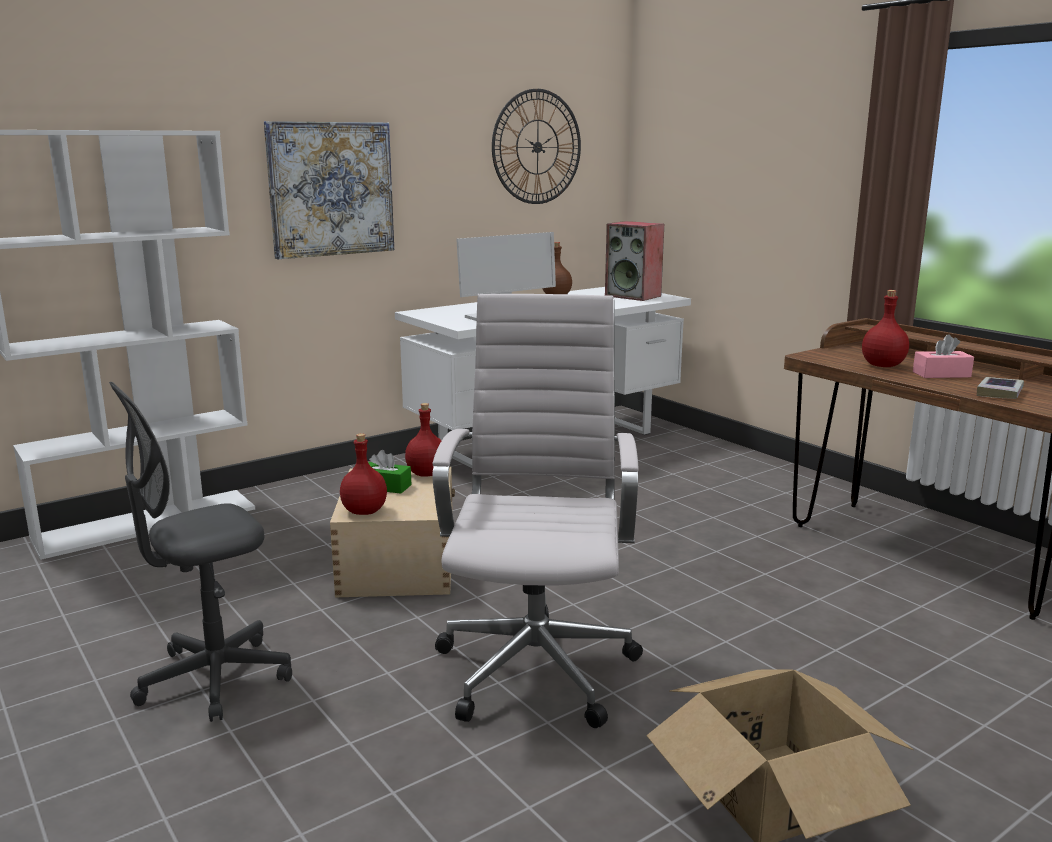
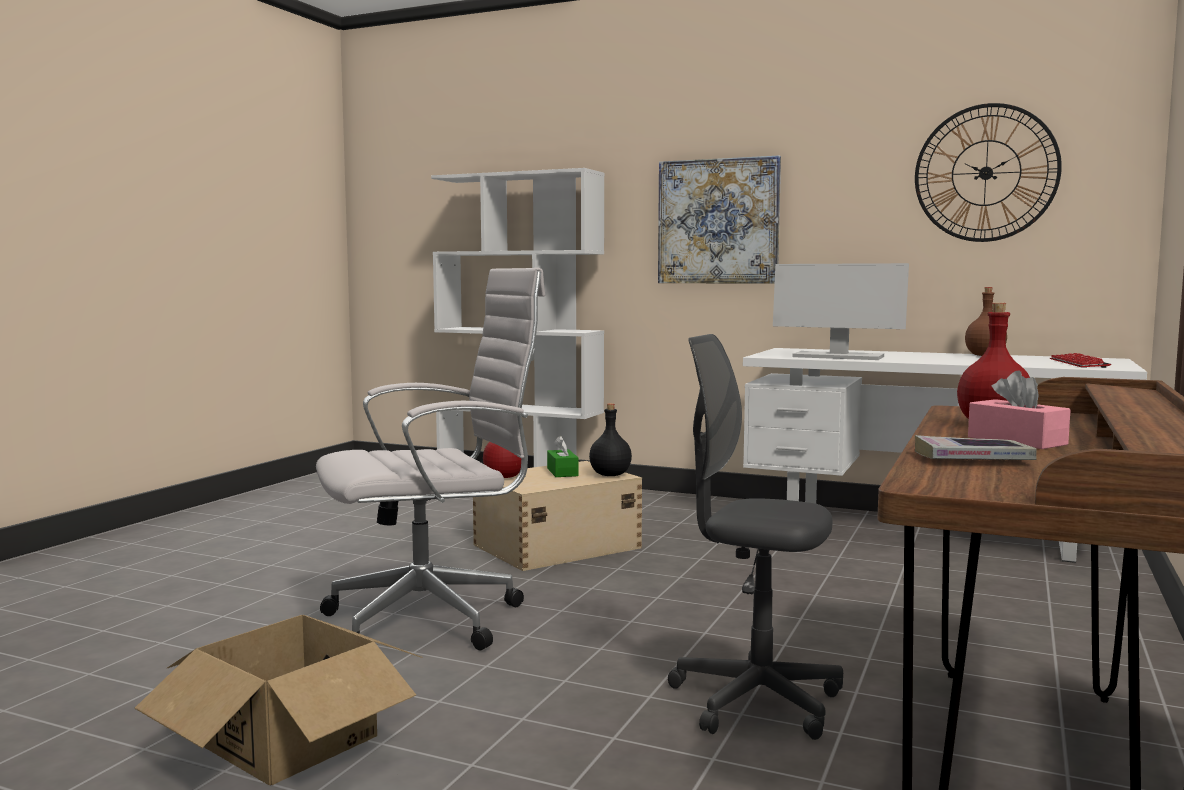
camera: 60 degrees right, 10 degrees down
grey office chair [109,382,292,722] -> grey office chair moved to [668,334,843,740]
red bottle [405,403,441,477] -> black bottle [589,403,632,476]
speaker [605,221,664,301] -> keyboard [1050,353,1111,368]

